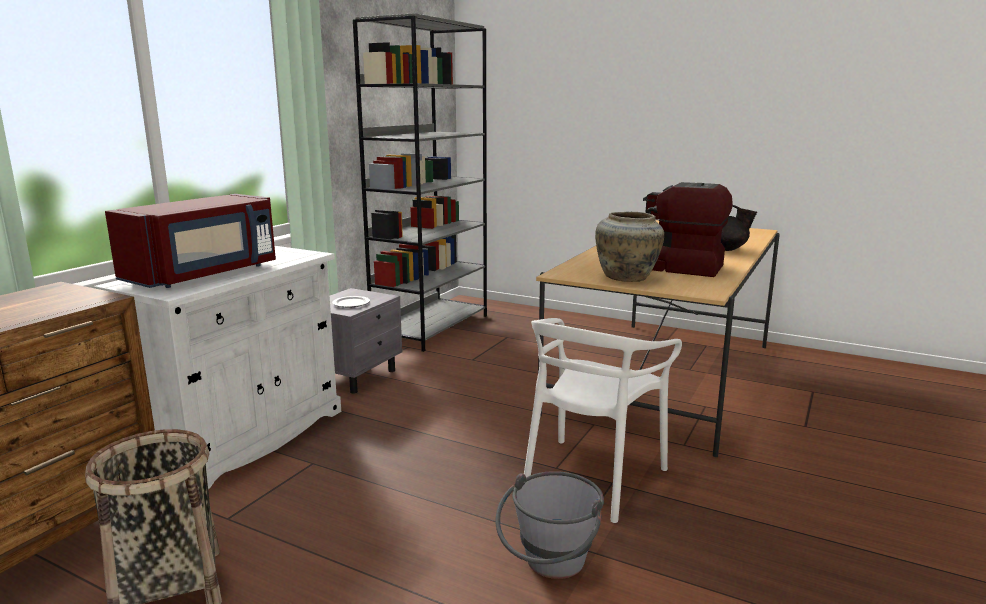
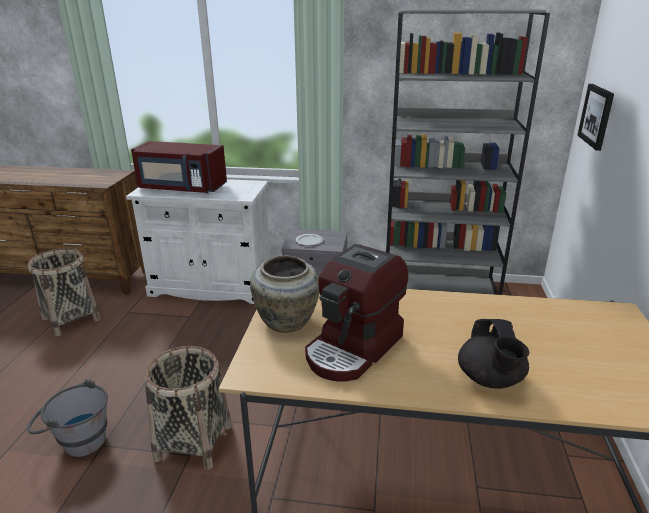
camera: 70 degrees right, 10 degrees up
white chair [524,318,682,523] -> basket [145,346,232,470]
coffee machine [643,182,733,277] -> coffee machine turned 150 degrees counterclockwise [305,244,408,381]
none -> picture [577,84,614,151]

